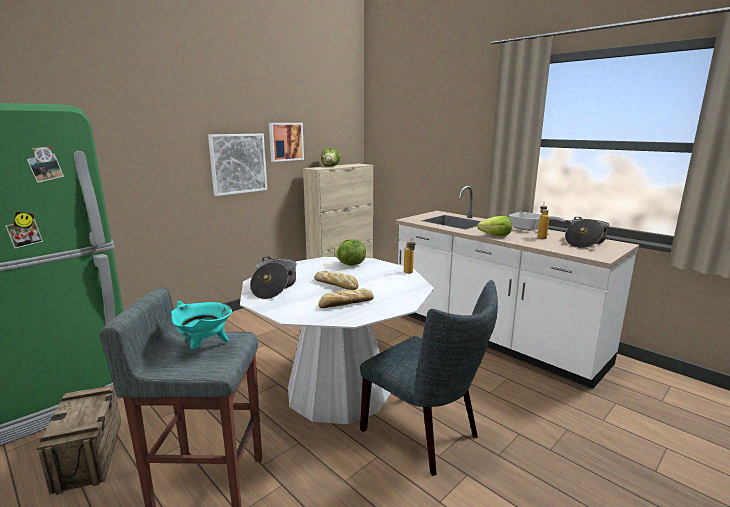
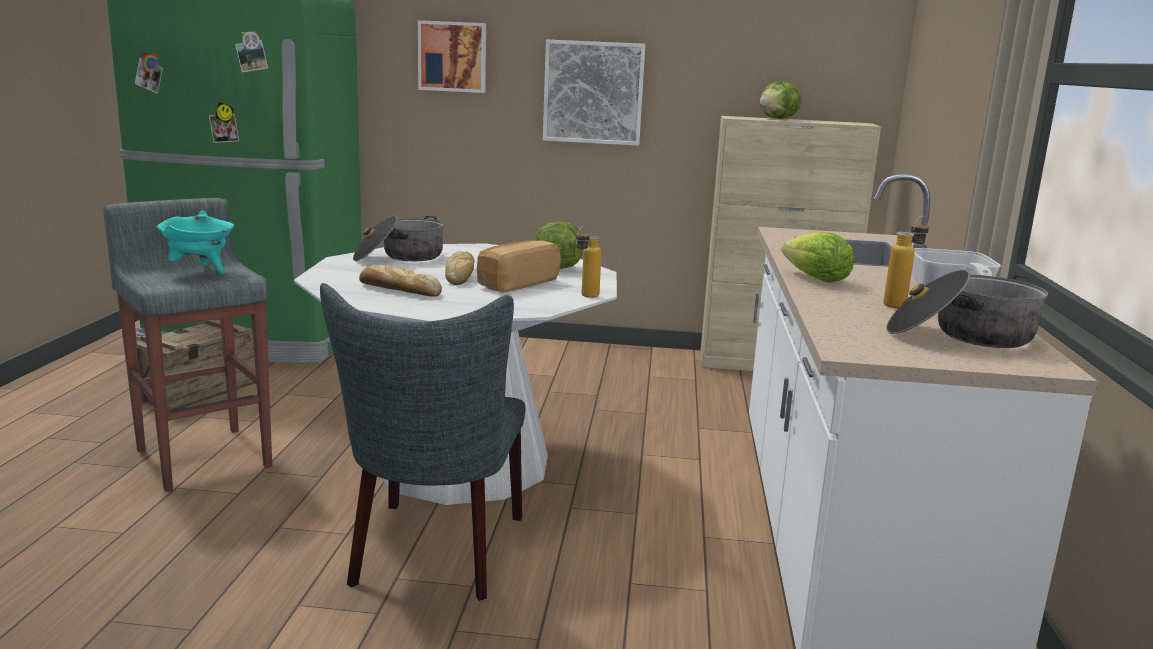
camera: 50 degrees right, 0 degrees up
picture [269,123,304,162] -> picture moved to [418,20,486,93]
none -> bread [477,241,561,293]

